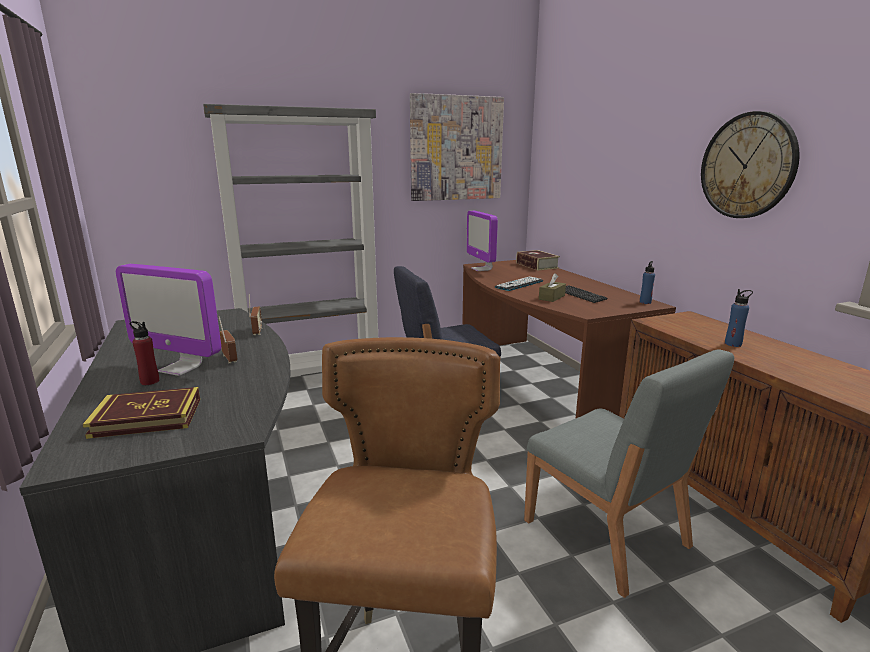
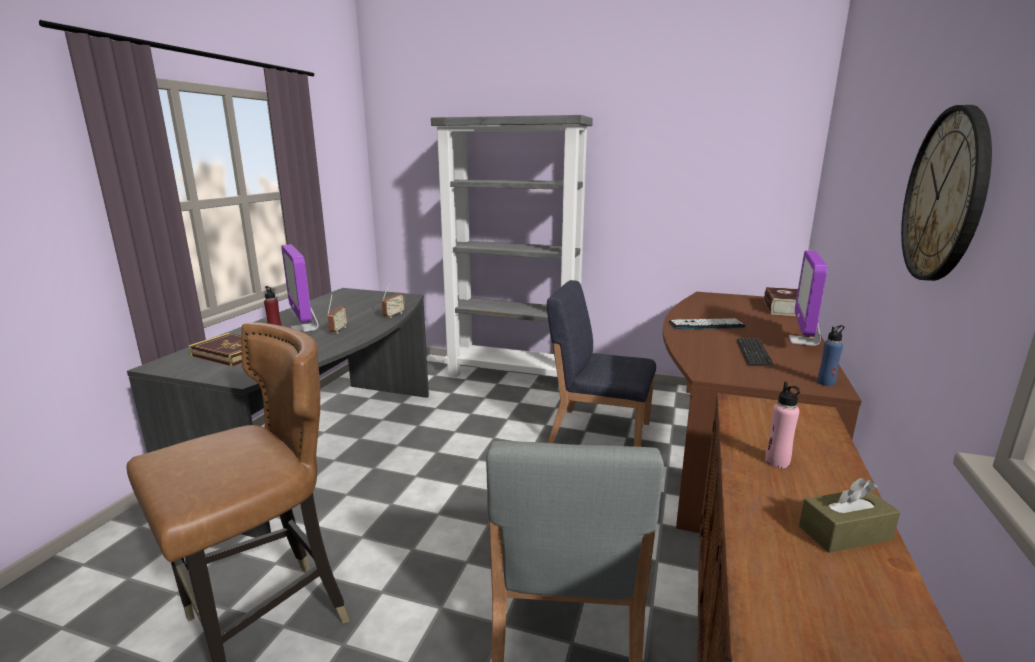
camera: 40 degrees right, 0 degrees up
picture [410,93,504,201] -> none
monitor [467,211,498,271] -> monitor moved to [789,251,828,346]
brown tissue box [539,273,566,302] -> brown tissue box moved to [799,478,900,553]
blue bottle [725,289,753,347] -> pink bottle [765,382,800,468]

